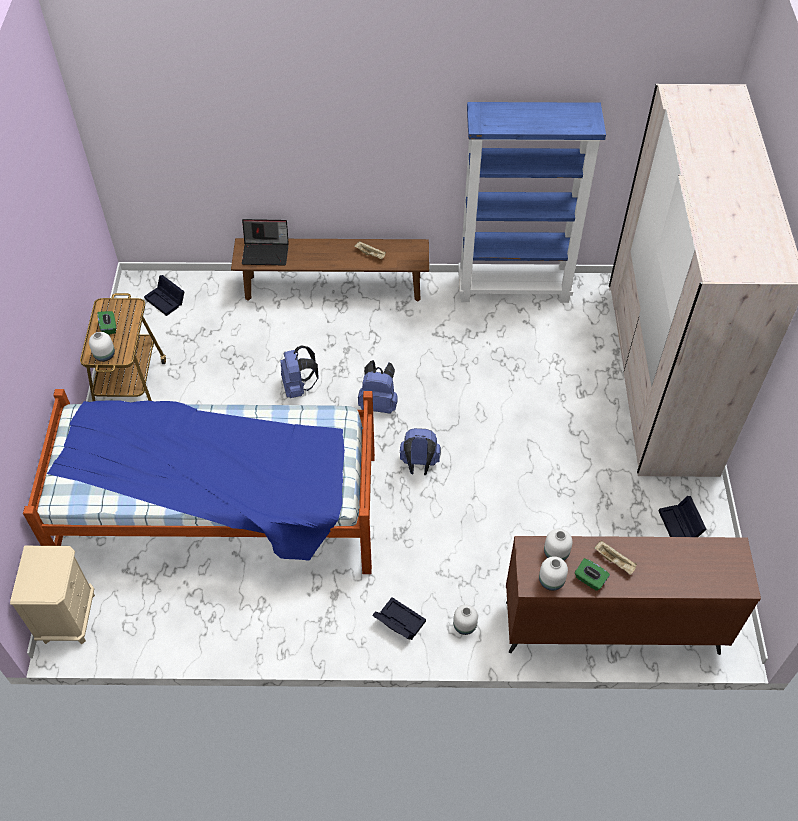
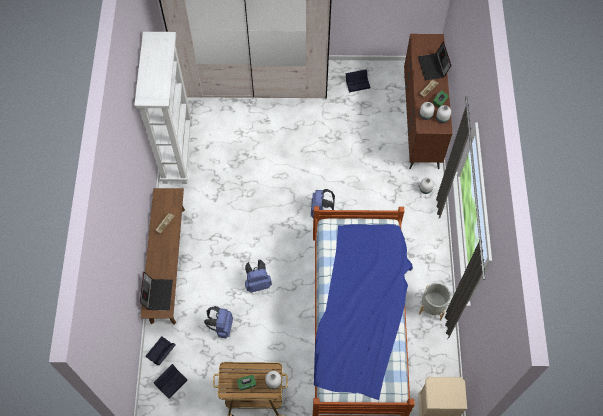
camera: 90 degrees left, 10 degrees up
blue backpack [358,360,398,414] -> blue backpack moved to [204,306,233,339]
black storage box [372,597,426,640] -> black storage box moved to [146,336,176,365]
blue bookcase [458,102,606,303] -> white bookcase [134,32,193,184]
none -> laptop [418,42,451,81]
none -> grey planter [419,283,451,320]

